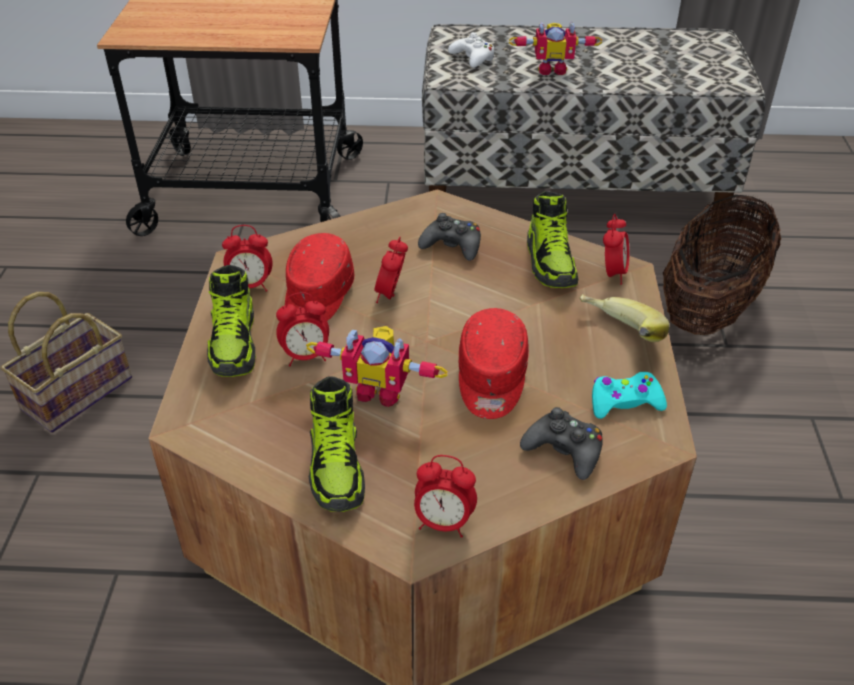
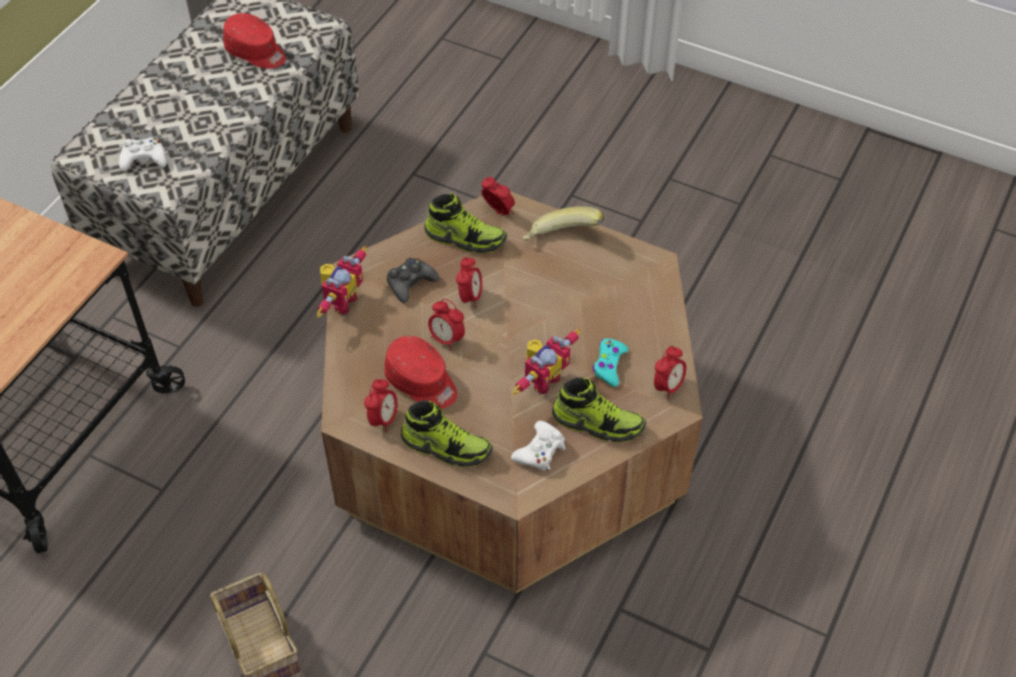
camera: 65 degrees left, 10 degrees up
alarm clock [276,292,329,367] -> alarm clock moved to [456,257,482,308]
red cap [459,308,529,419] -> red cap moved to [223,13,286,69]
toy robot [509,22,602,75] -> toy robot moved to [317,246,367,318]
black game controller [520,407,602,480] -> none
turquoise game controller [592,372,667,419] -> turquoise game controller moved to [592,338,628,387]
basket [663,195,781,335] -> none
none -> white game controller [511,421,566,471]

